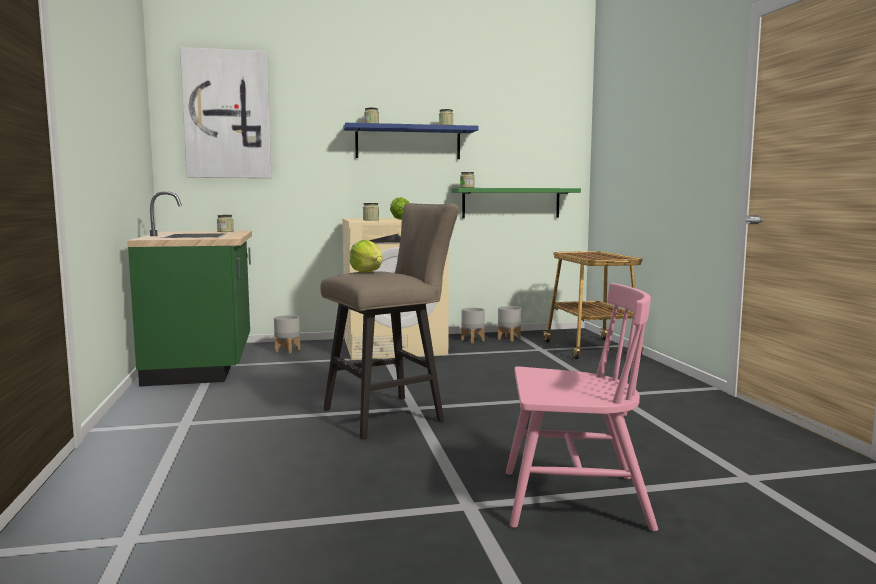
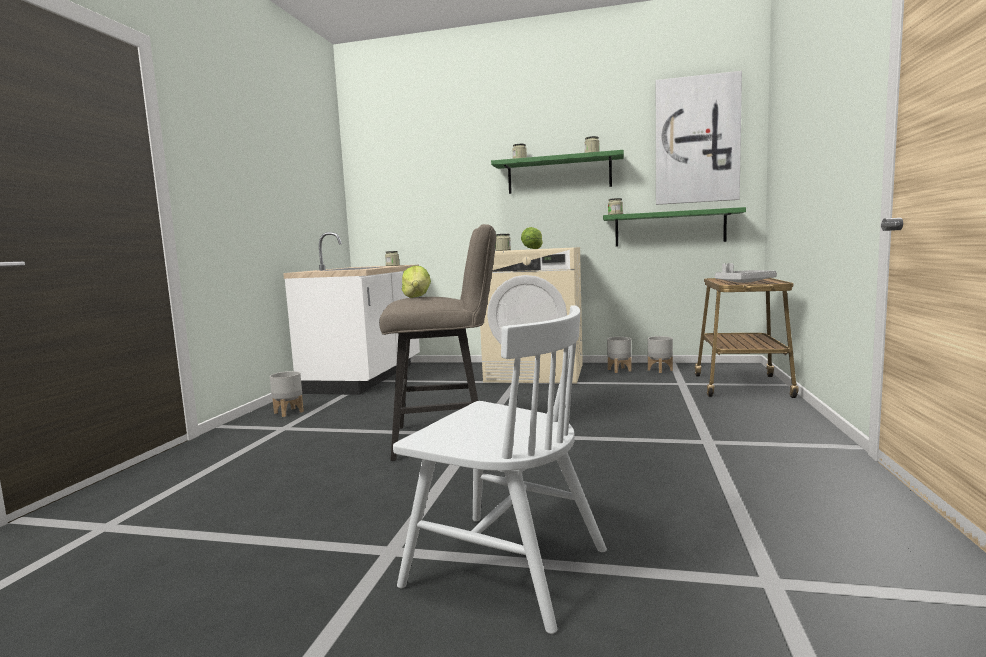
camera: 25 degrees right, 0 degrees up
green counter [127,191,252,387] -> white counter [283,232,420,395]
picture [180,47,272,178] -> picture moved to [656,71,742,205]
grey planter [274,315,300,354] -> grey planter moved to [270,371,304,417]
blue shelf [343,123,479,159] -> green shelf [491,150,624,194]
pink chair [506,283,658,532] -> white chair [393,305,607,634]
none -> grey tray [715,263,777,283]

